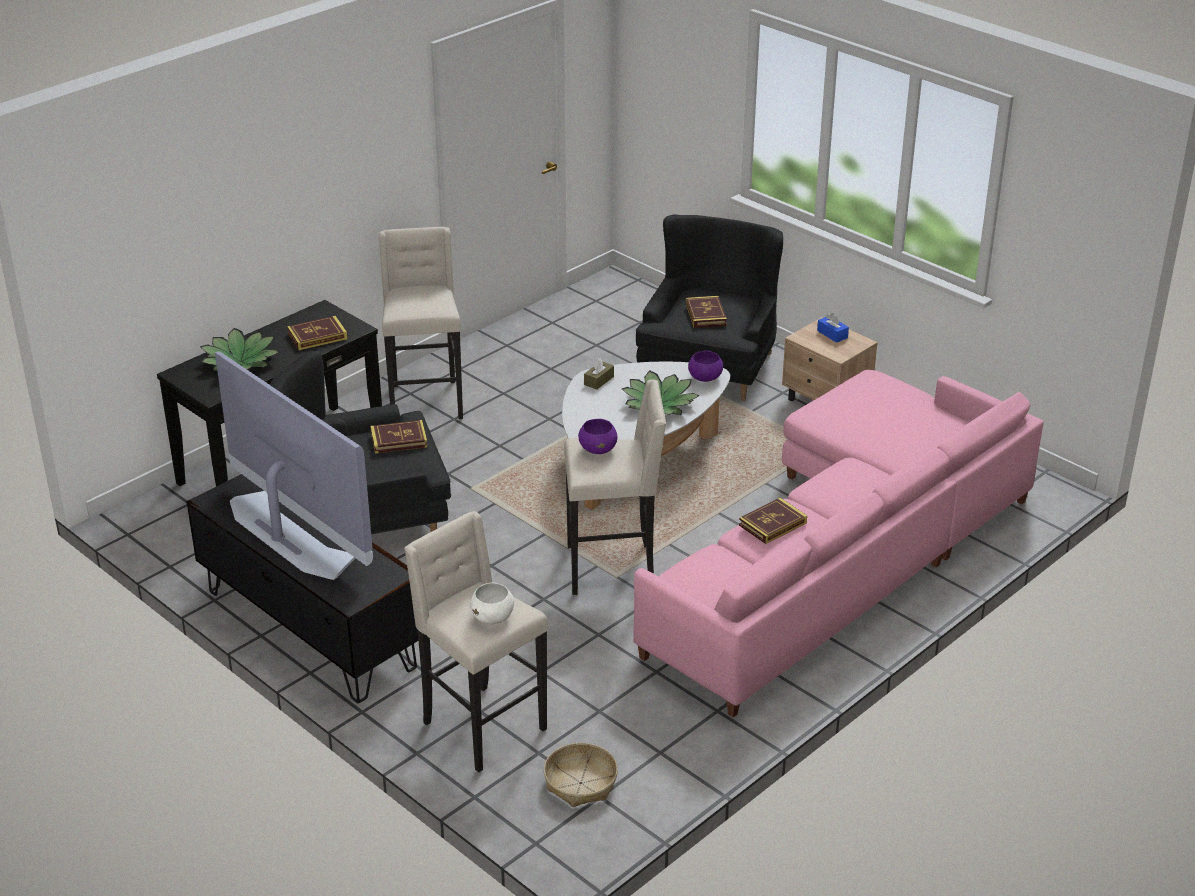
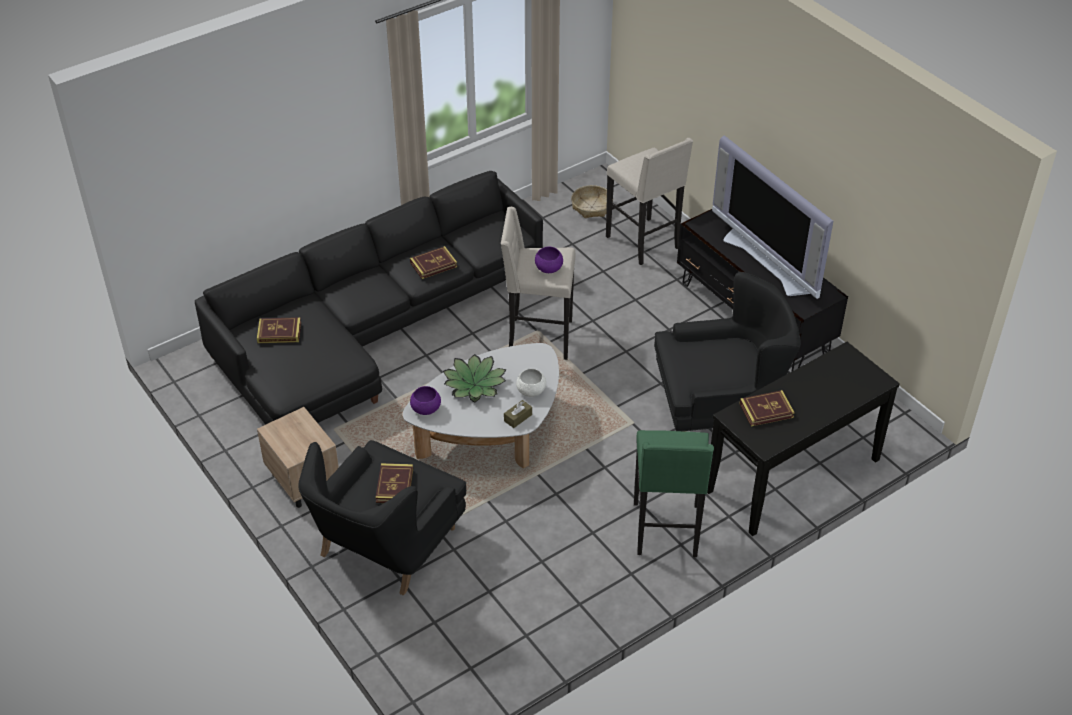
camera: 170 degrees left, 10 degrees up
potted plant [200,328,279,371] -> none
book [370,420,428,454] -> book moved to [257,317,301,343]
beige stool [379,227,463,419] -> green stool [634,430,714,557]
white bowl [470,582,514,624] -> white bowl moved to [516,369,546,397]
pink sofa [633,370,1044,717] -> black sofa [195,171,543,425]
blue tissue box [817,313,849,343] -> none

